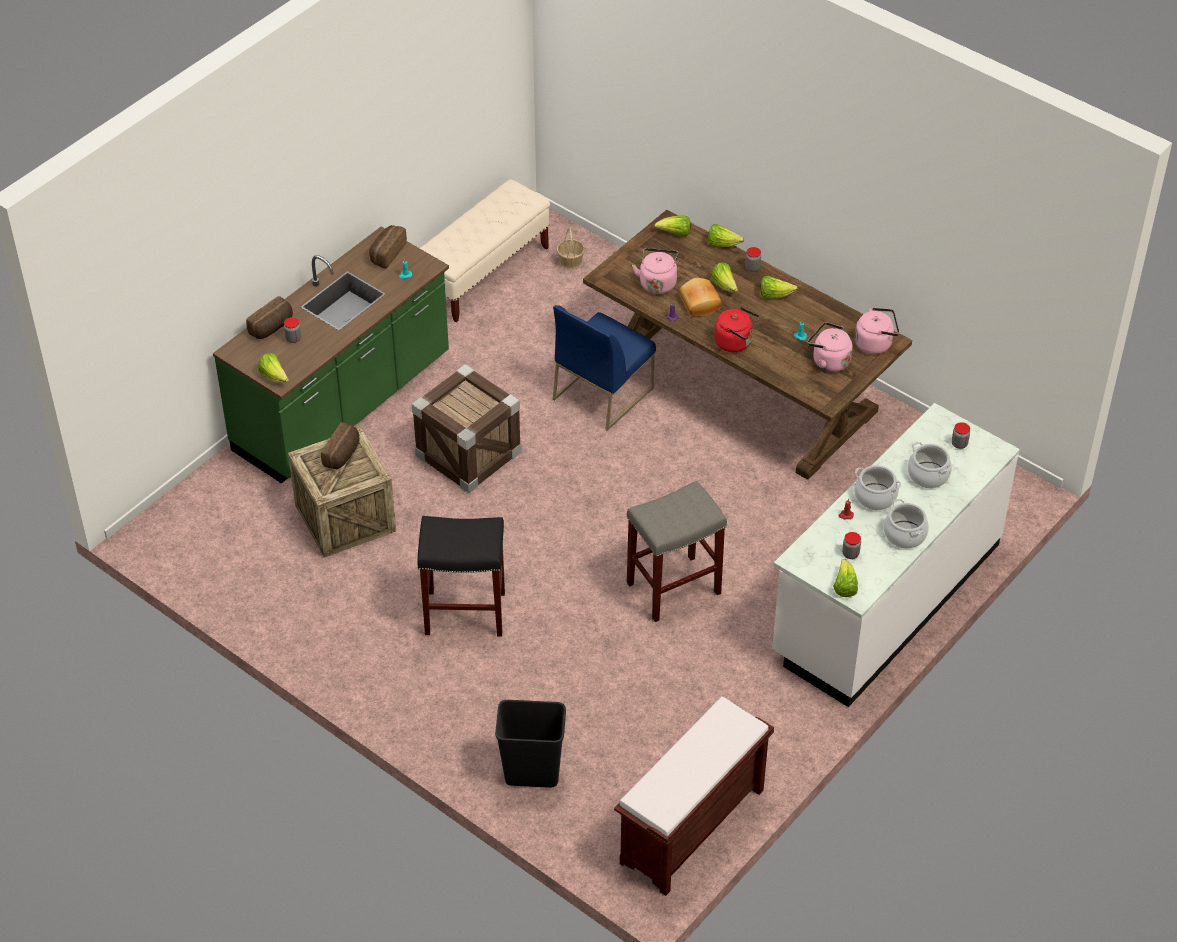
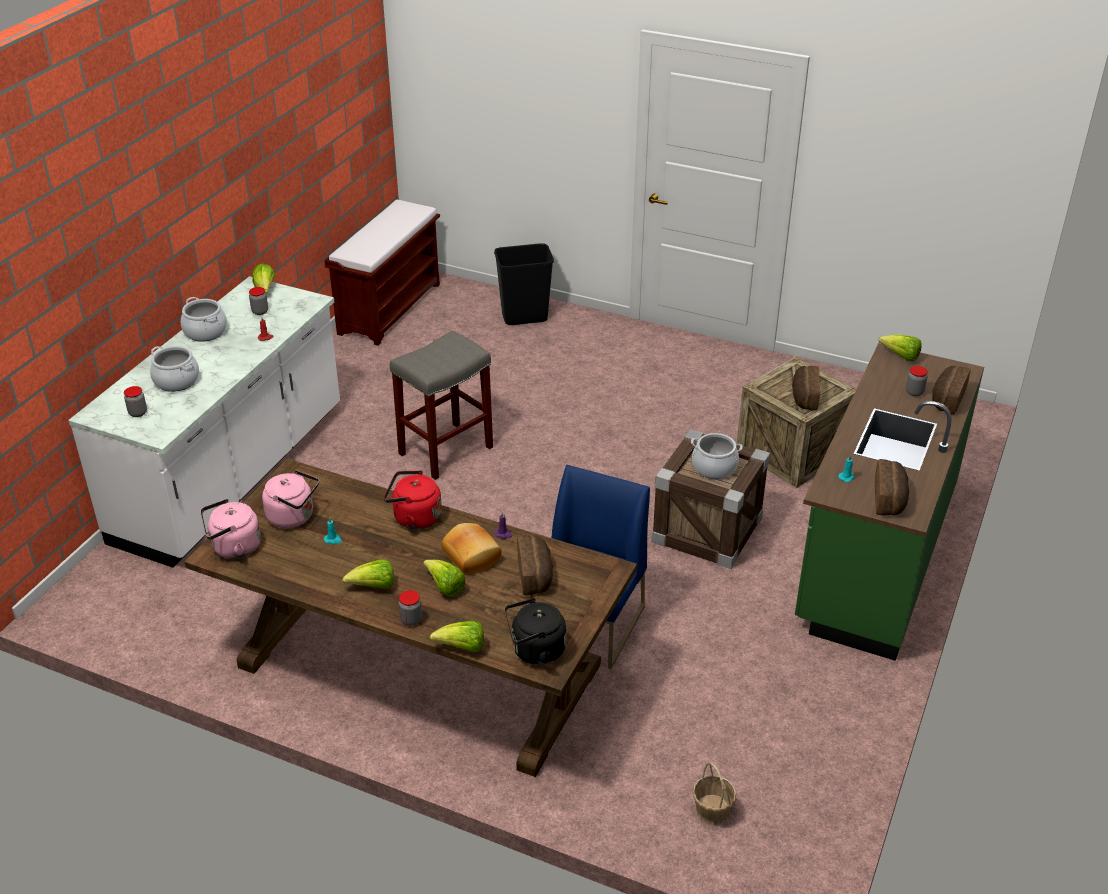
camera: 165 degrees right, 10 degrees down
black stool [418,516,505,637] -> none
beige bench [420,179,550,322] -> none
pink kettle [632,248,679,294] -> bread [517,535,553,595]
lettuce [654,215,690,236] -> black kettle [505,598,566,665]
cooking pot [854,465,901,510] -> cooking pot moved to [691,433,743,479]

